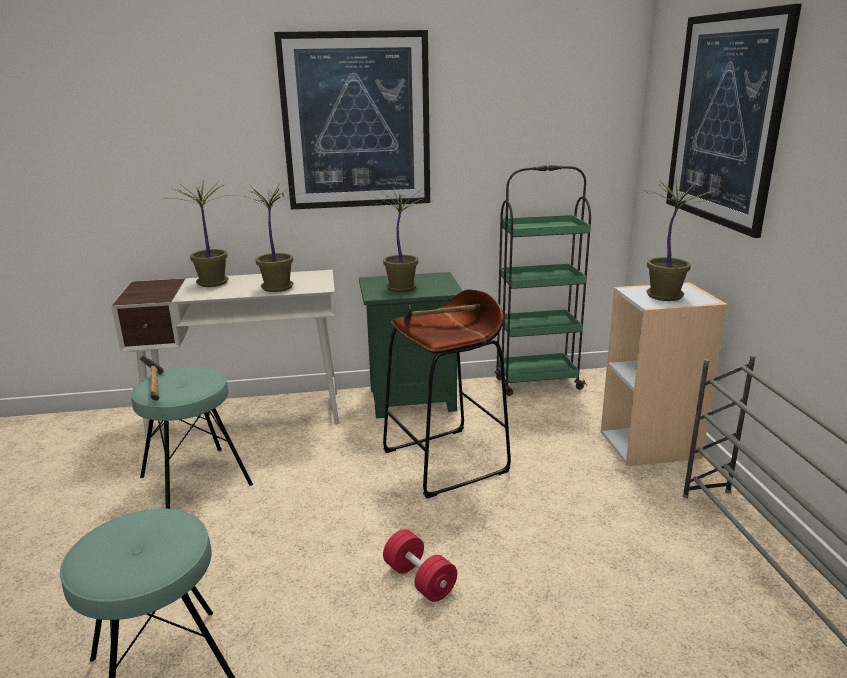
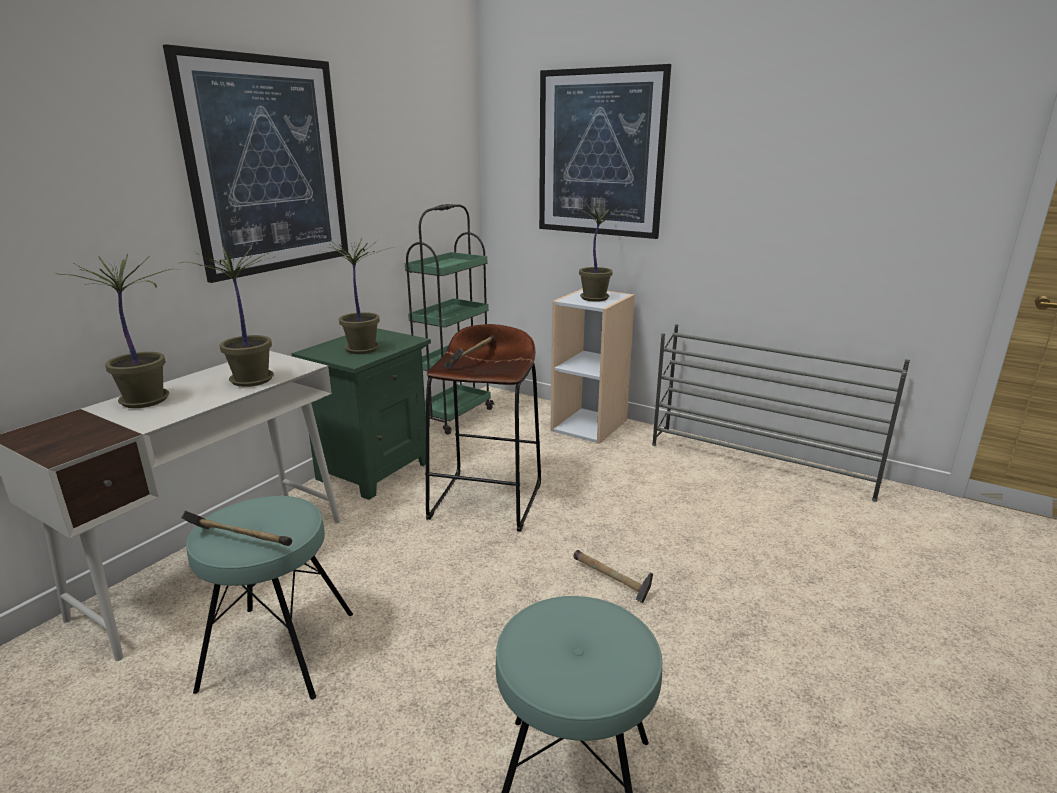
camera: 50 degrees left, 0 degrees up
red dumbbell [383,529,457,602] -> hammer [573,550,653,603]

